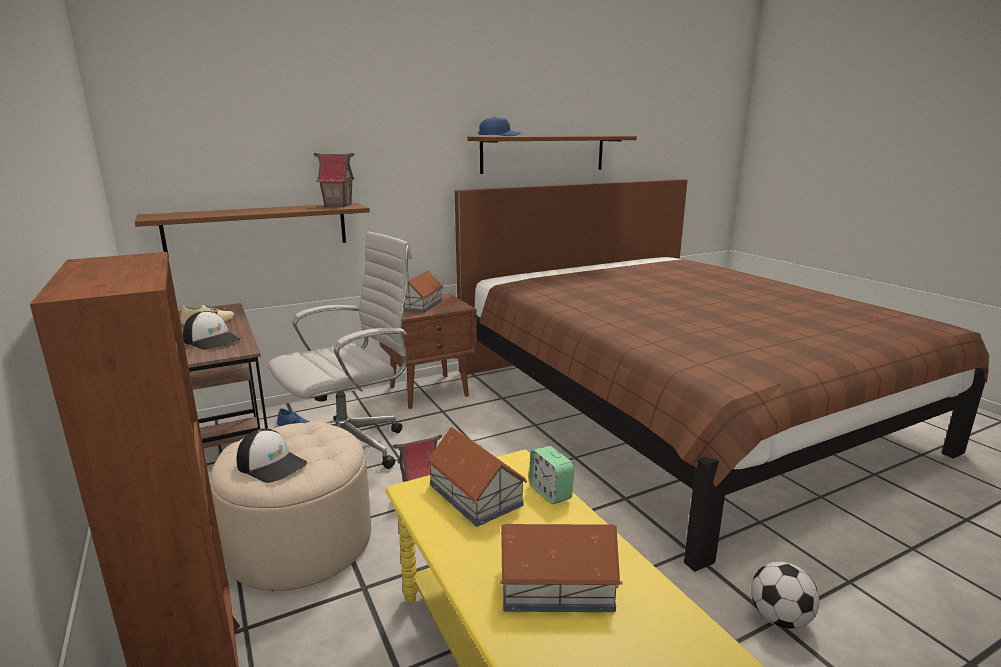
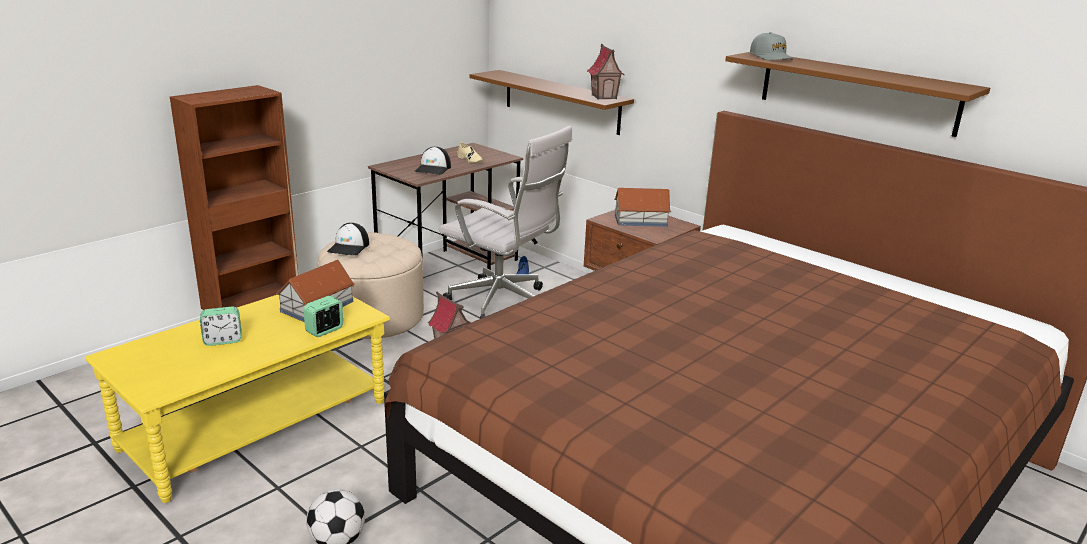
camera: 70 degrees right, 5 degrees up
blue cap [479,117,521,136] -> grey cap [750,32,793,60]
toy house [500,524,623,612] -> alarm clock [200,306,242,346]

